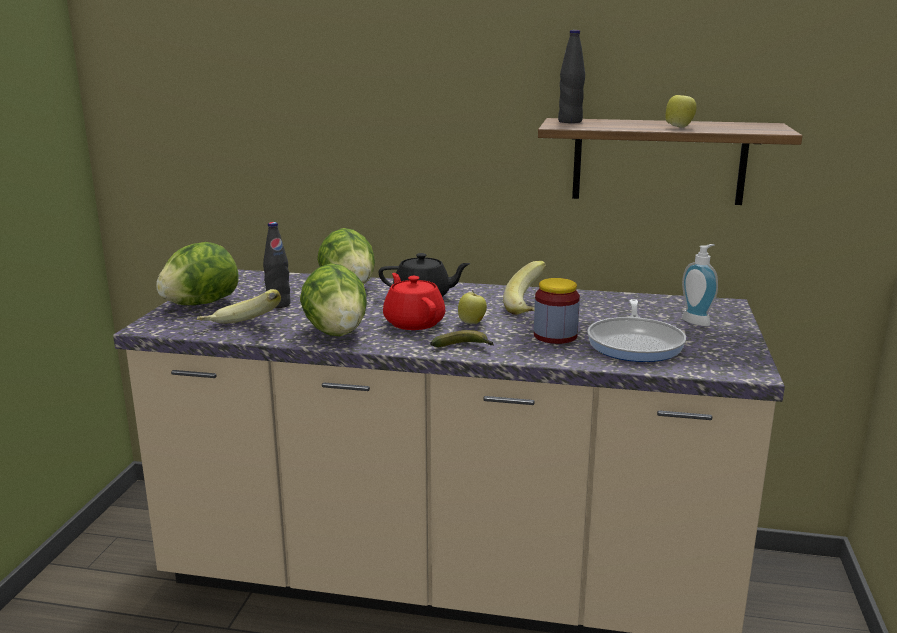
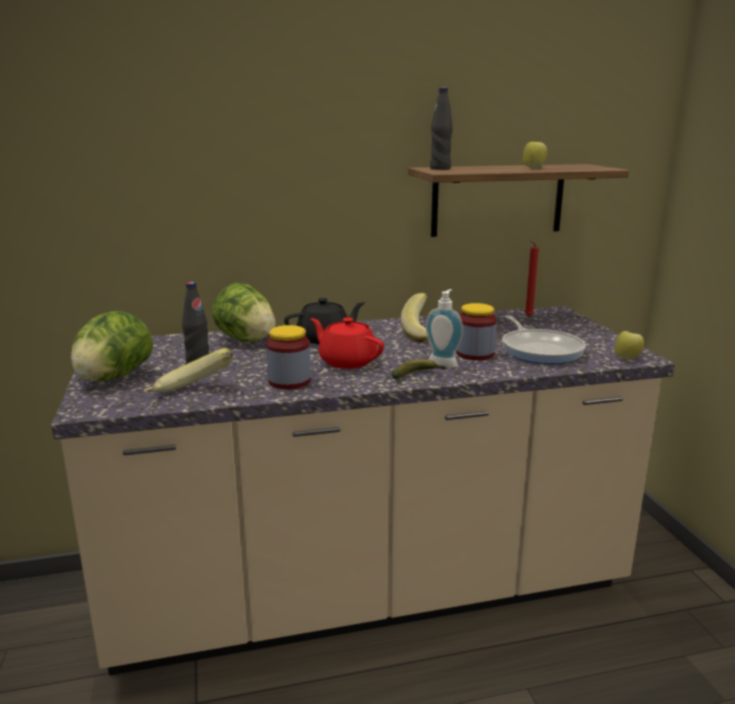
camera: 25 degrees left, 0 degrees up
lettuce [300,263,367,336] -> jar [266,325,311,389]
apple [458,290,487,324] -> apple moved to [615,331,644,360]
soap dispenser [682,244,718,326] -> soap dispenser moved to [426,289,463,368]
none -> red candle [524,241,539,316]

